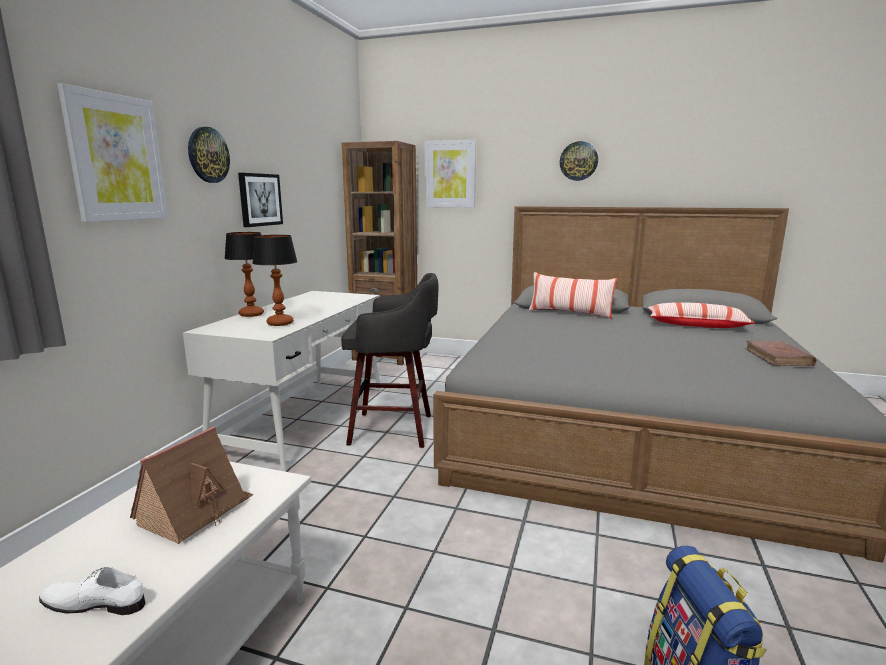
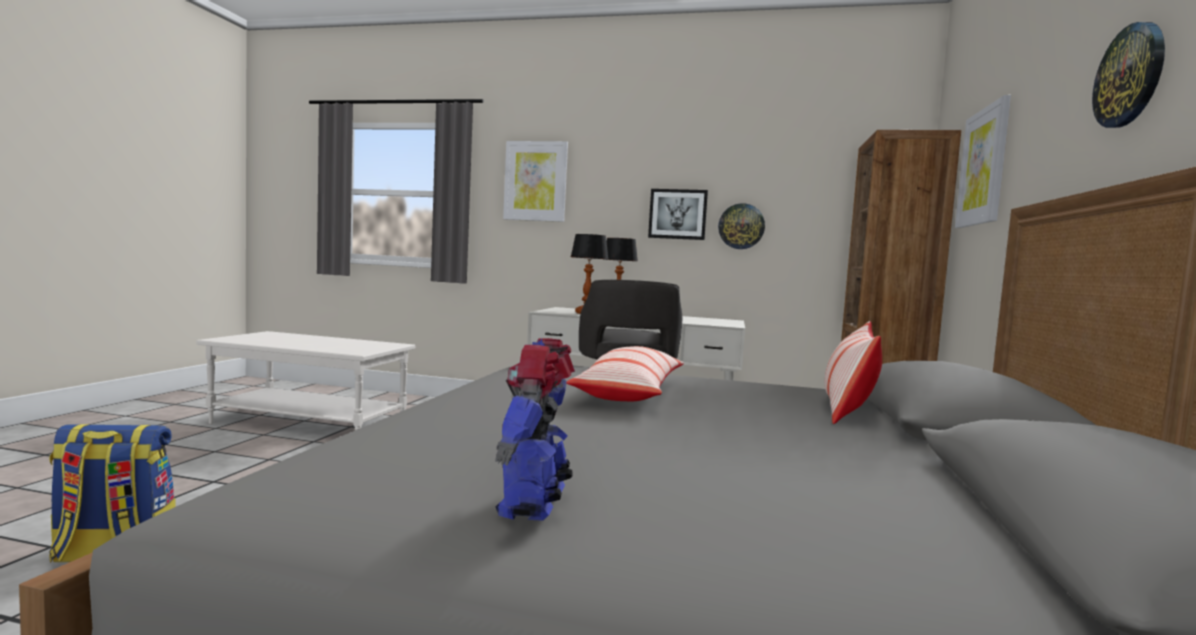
camera: 85 degrees right, 10 degrees down
white shoe [39,567,145,615] -> none
toy house [130,427,253,544] -> none
wall clock [188,127,230,183] -> wall clock moved to [718,203,765,249]
pillow [648,302,755,328] -> pillow moved to [566,346,684,401]
brown book [745,340,816,366] -> toy robot [495,338,575,520]

